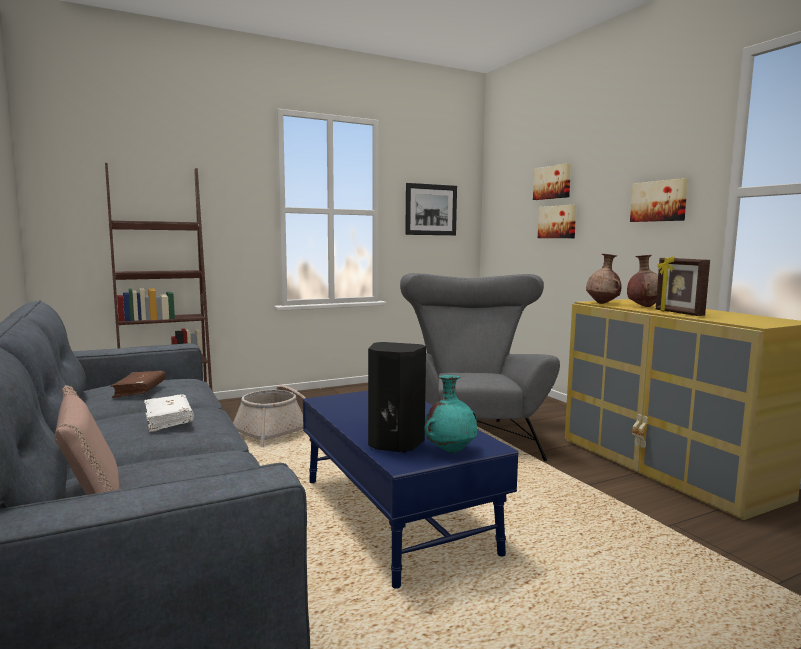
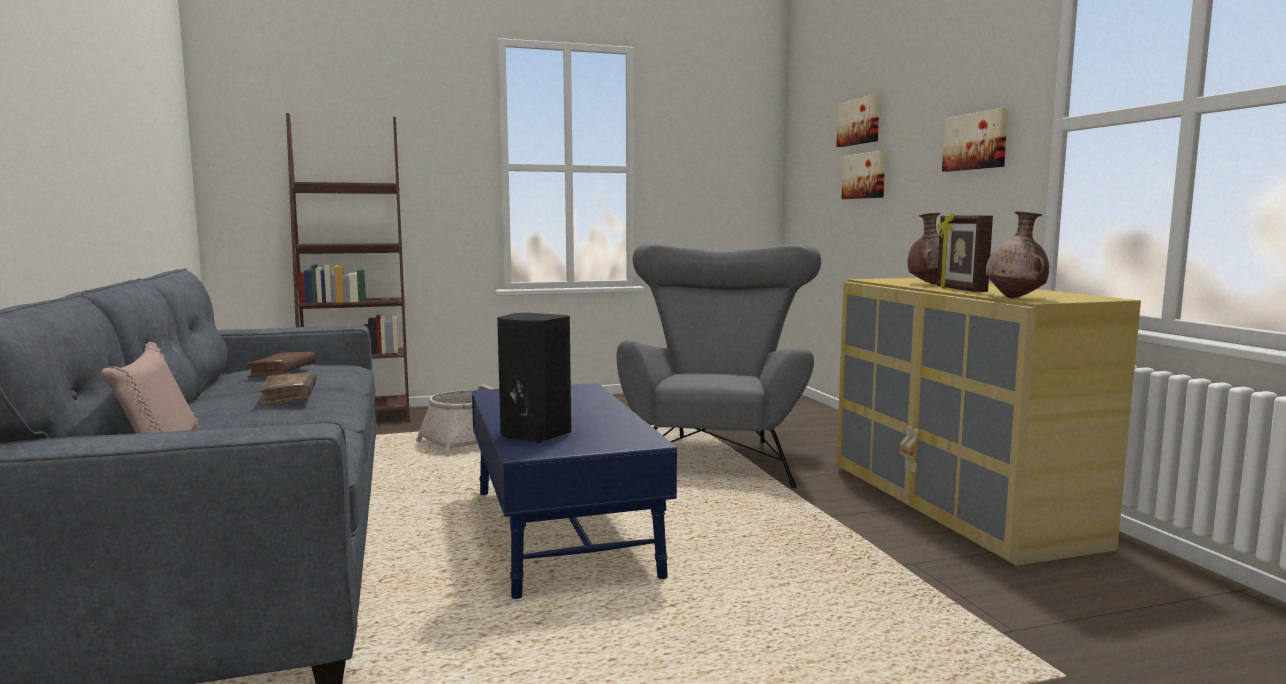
camera: 10 degrees right, 0 degrees up
white book [144,394,194,433] -> brown book [257,372,316,408]
picture [405,183,457,235] -> none
turquoise vase [424,375,477,453] -> none
brown vase [586,254,621,304] -> brown vase moved to [986,211,1049,298]

